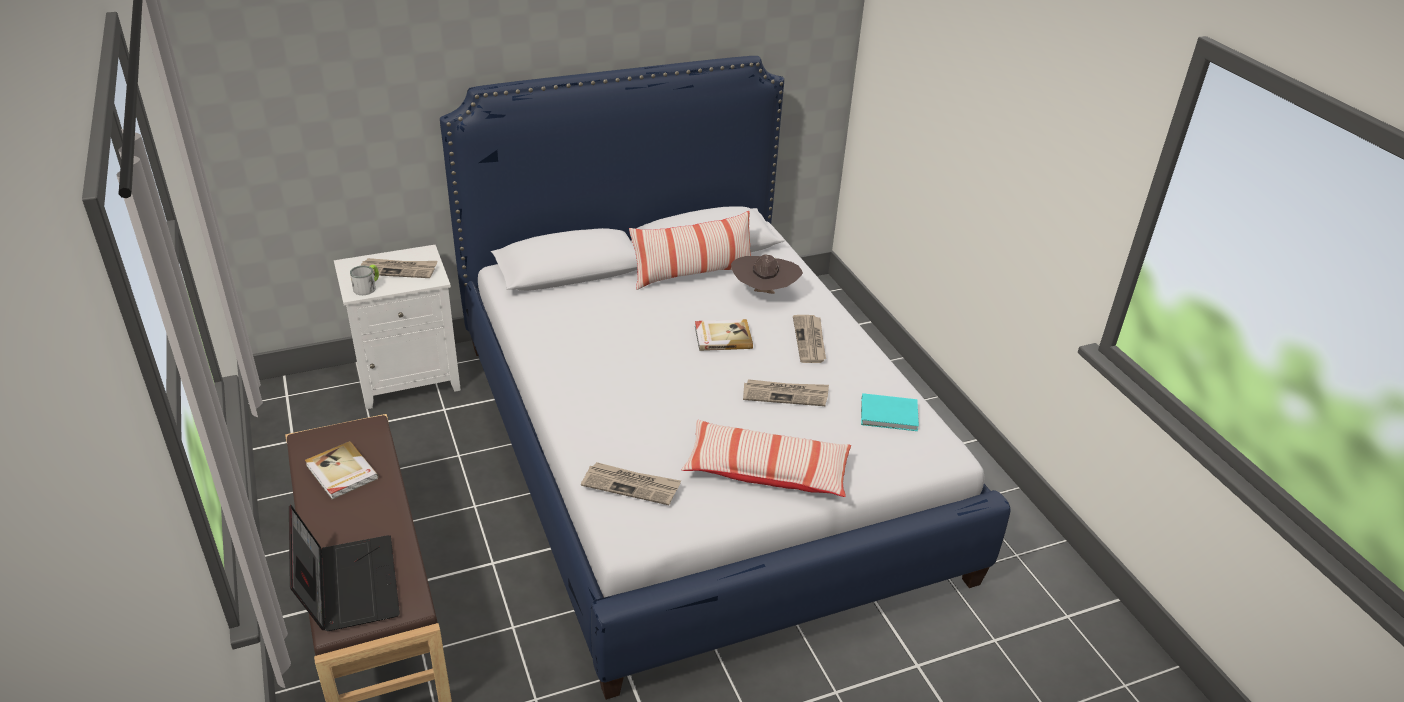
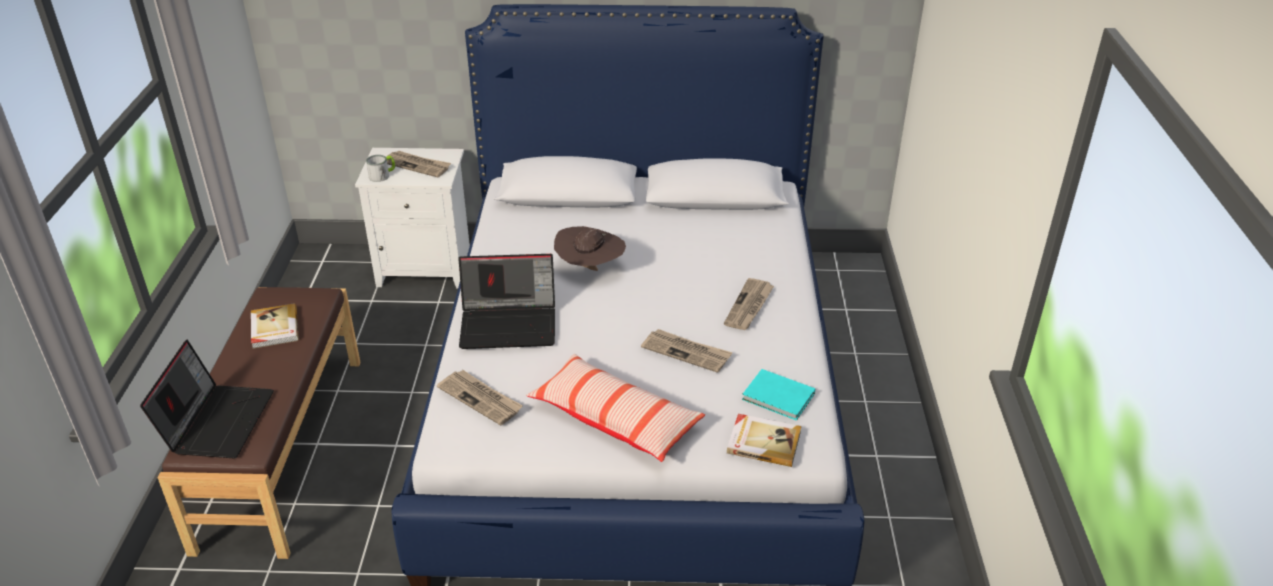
camera: 25 degrees right, 0 degrees up
pillow [629,211,751,290] -> none
book [695,319,753,351] -> book moved to [727,414,801,467]
brown hat [731,254,803,294] -> brown hat moved to [554,226,626,271]
none -> laptop [458,254,555,349]

